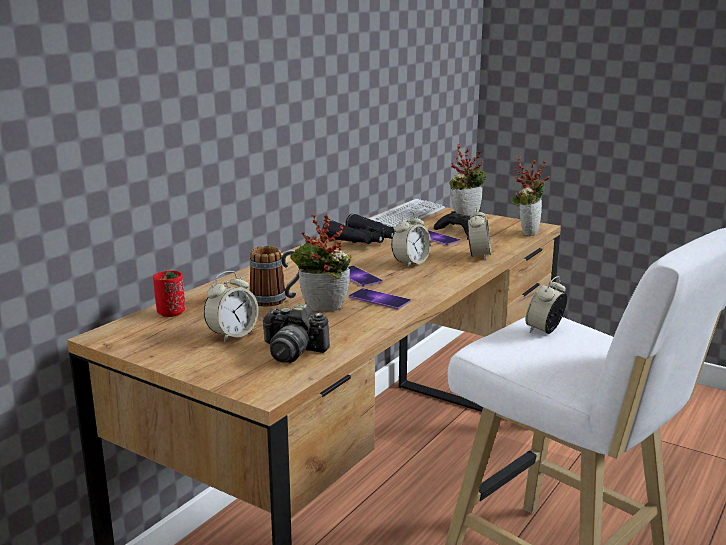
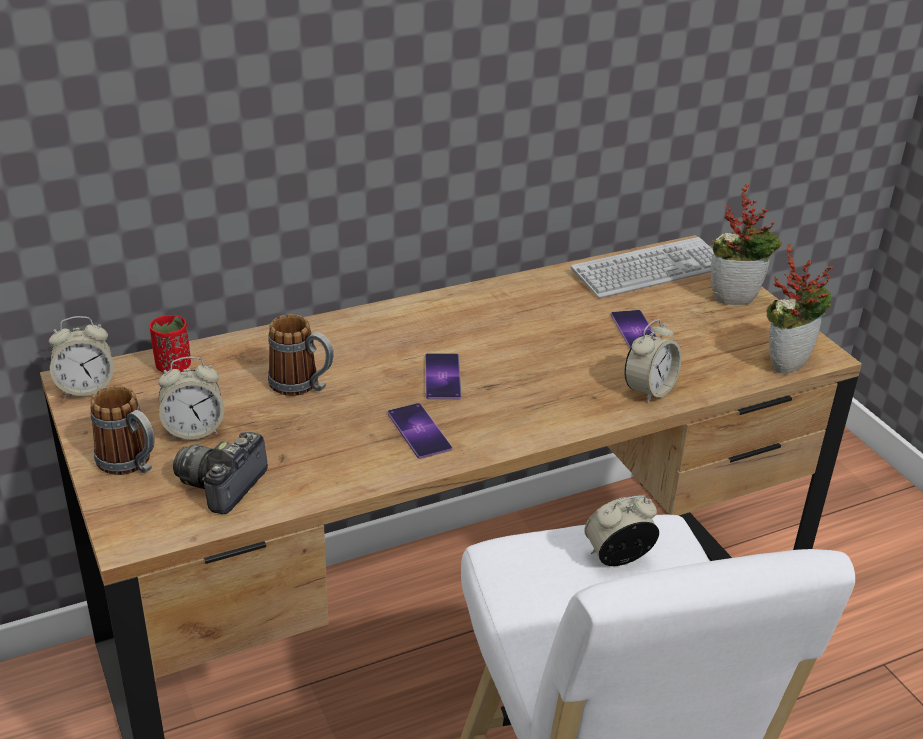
camera: 30 degrees right, 15 degrees up
camera [262,304,330,363] -> camera turned 60 degrees clockwise [173,432,268,514]
potted plant [290,214,352,312] -> none
black binoculars [322,213,394,244] -> none
alarm clock [391,212,431,268] -> alarm clock moved to [49,316,114,397]
black game controller [434,211,471,236] -> none
none -> mug [90,386,154,475]

